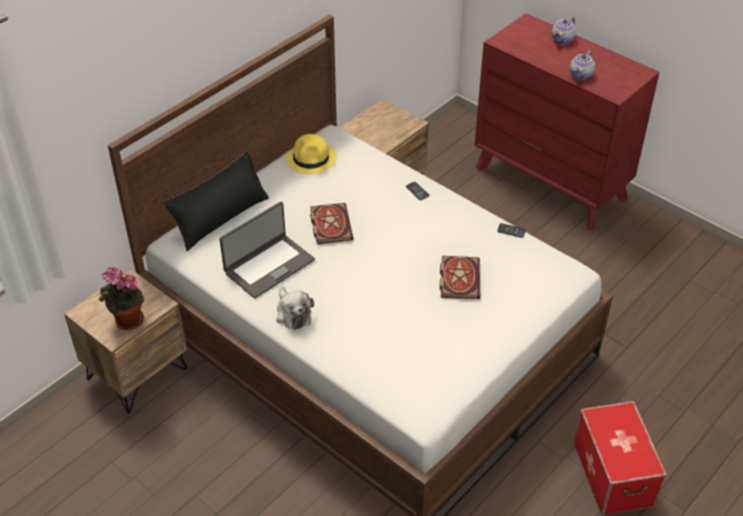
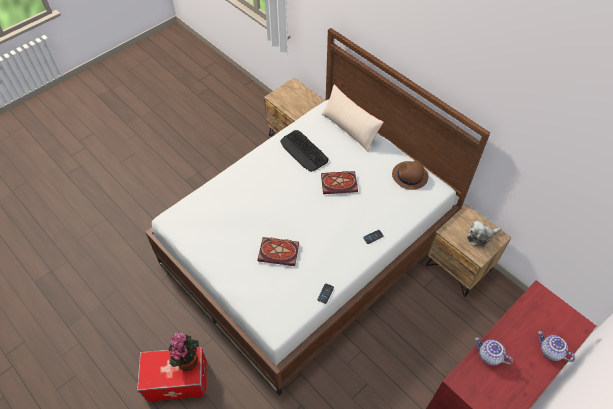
camera: 95 degrees right, 10 degrees up
potted plant [99,267,144,330] -> potted plant moved to [168,333,199,371]
black pillow [163,150,269,251] -> beige pillow [321,84,384,152]
laptop [219,201,315,299] -> keyboard [280,130,329,172]
plush toy [276,286,314,330] -> plush toy moved to [467,220,501,247]
yellow hat [286,134,336,174] -> brown hat [392,160,428,190]

